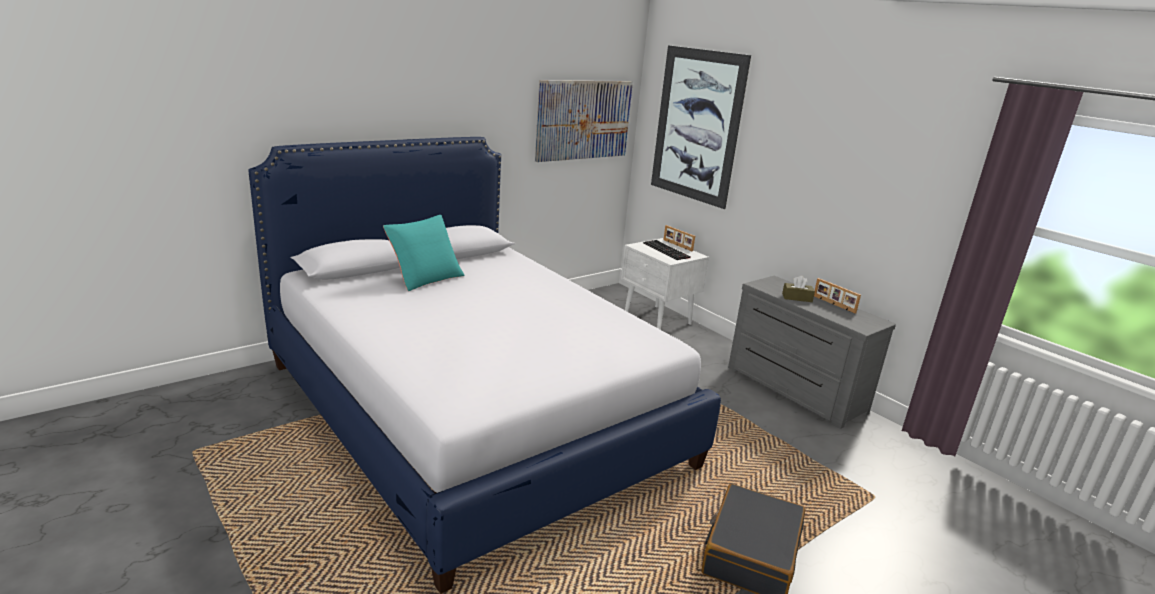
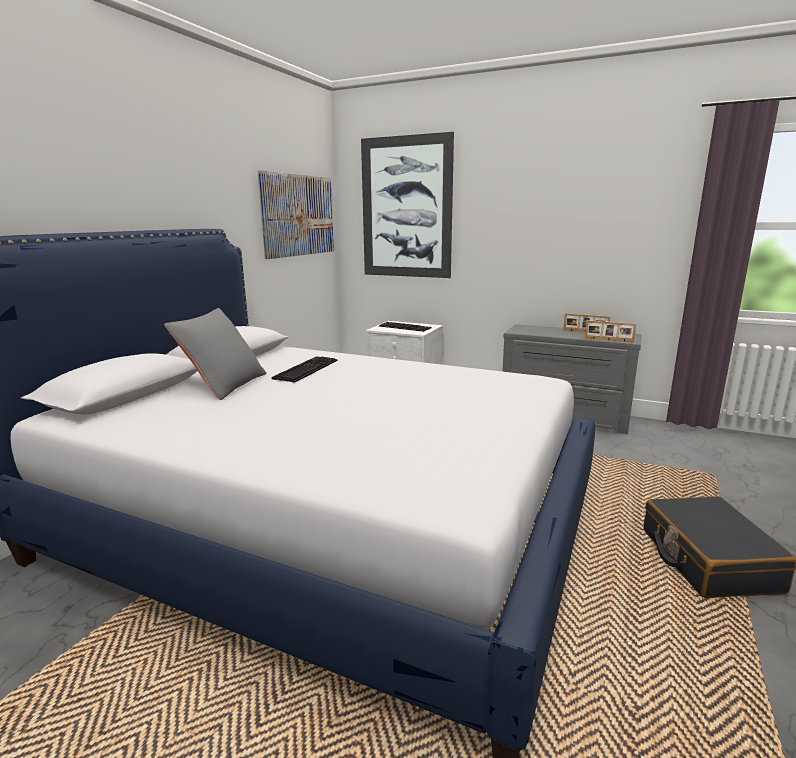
camera: 25 degrees left, 5 degrees down
turquoise pillow [383,215,465,291] -> grey pillow [164,308,267,400]
picture frame [663,225,695,251] -> picture frame moved to [585,320,636,342]
brown tissue box [782,276,815,302] -> none
none -> keyboard [271,356,337,383]

